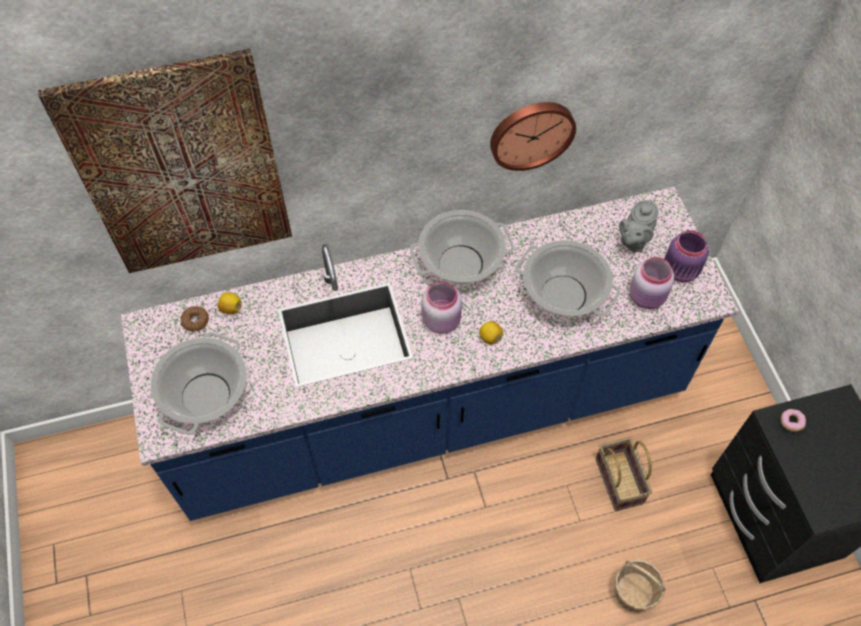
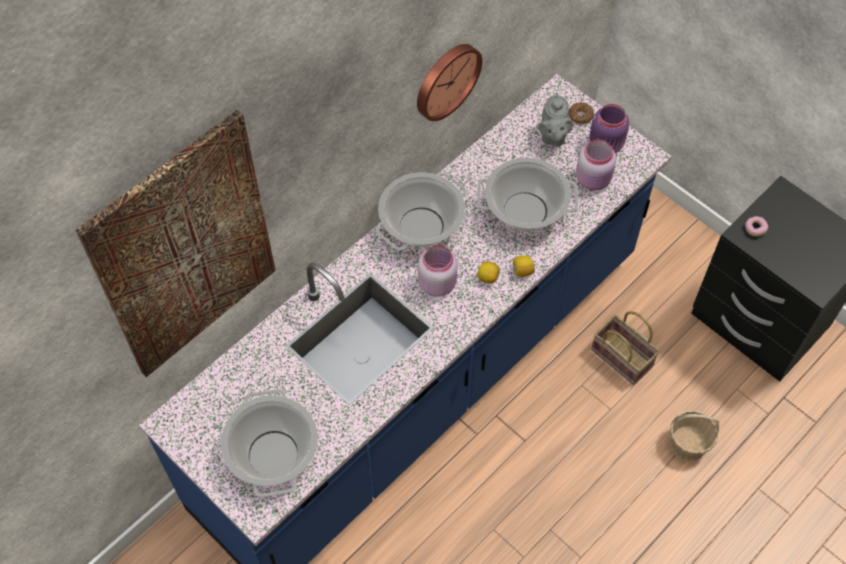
camera: 30 degrees left, 0 degrees up
donut [181,306,209,332] -> donut moved to [568,102,594,124]
lemon [218,292,242,314] -> lemon moved to [513,256,535,277]

